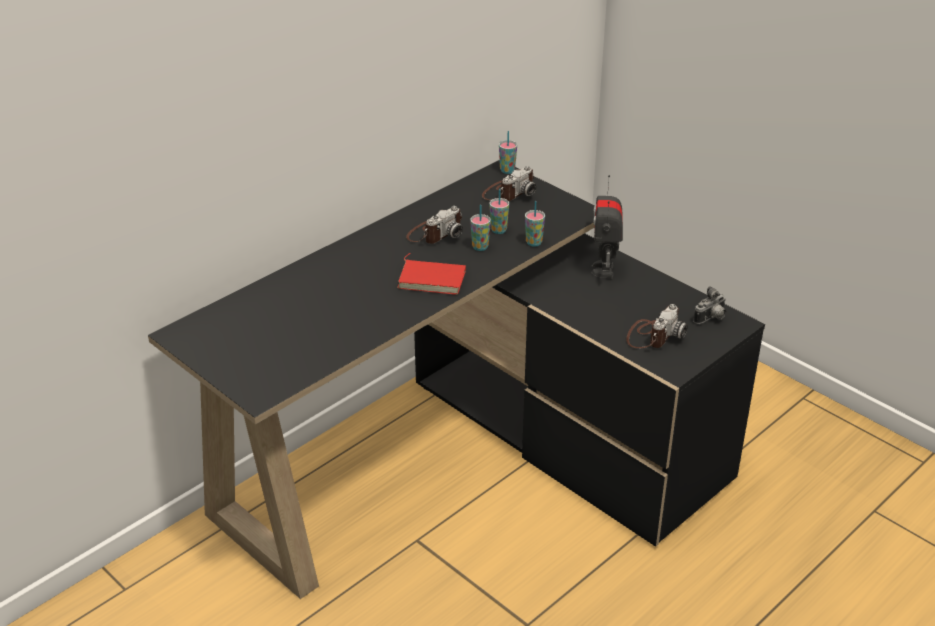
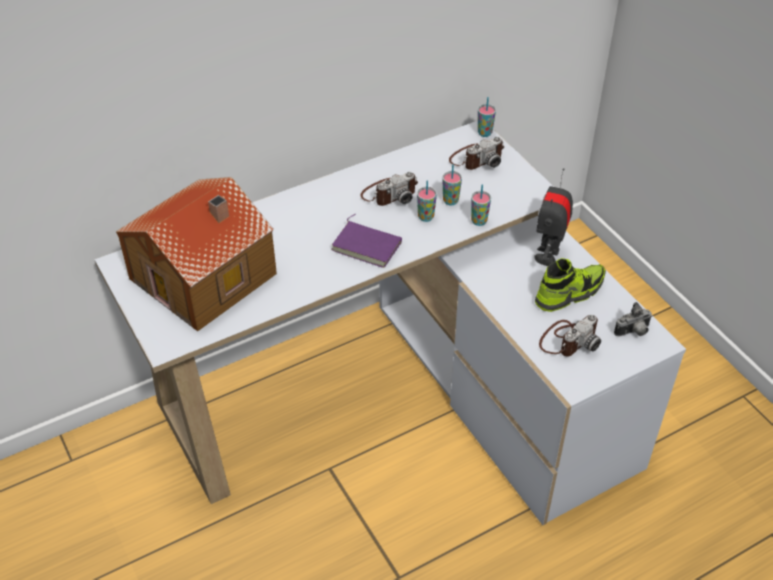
camera: 15 degrees right, 10 degrees up
black desk [148,160,765,599] -> white desk [95,121,686,525]
red book [397,253,466,295] -> purple book [331,214,402,268]
none -> toy house [116,177,277,331]
none -> shoe [535,258,606,312]

